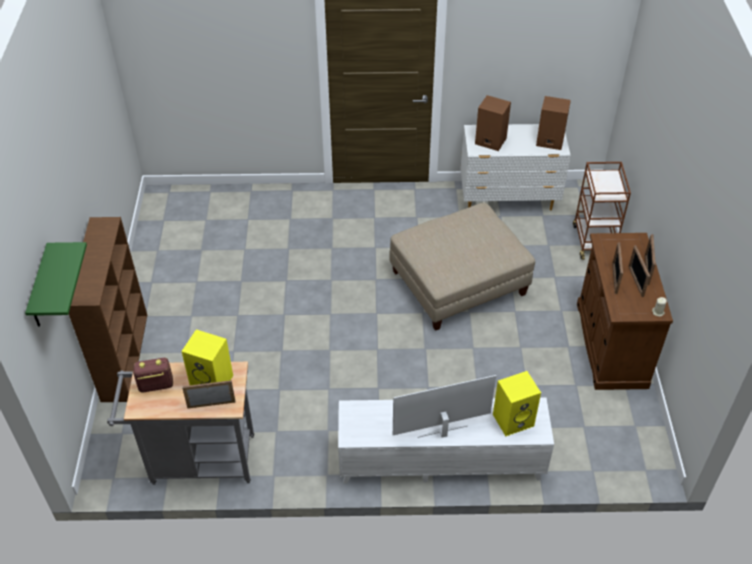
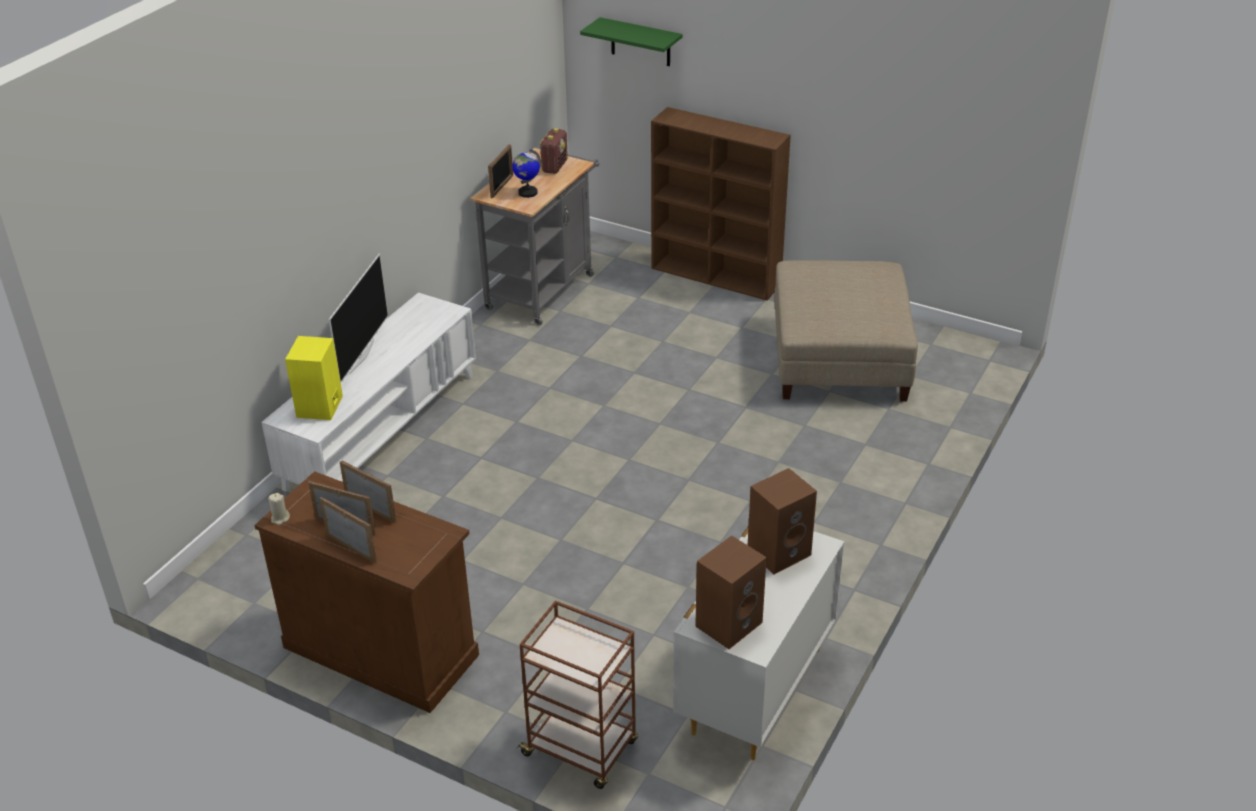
camera: 120 degrees right, 10 degrees down
yellow speaker [181,330,233,385] -> globe [512,149,541,198]
beige ottoman [389,203,535,331] -> beige ottoman moved to [774,260,918,402]

